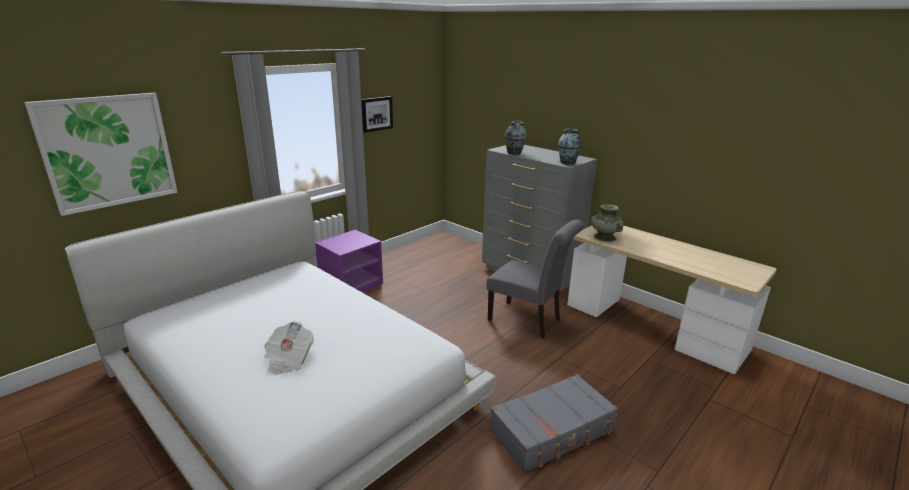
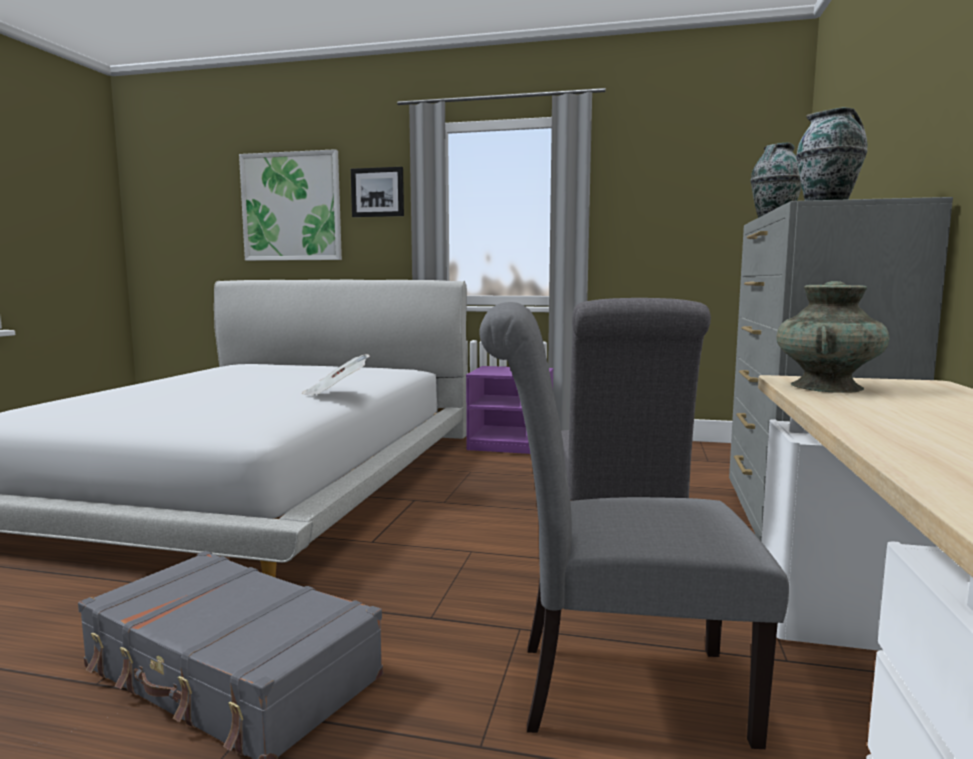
camera: 60 degrees right, 15 degrees down
newspaper [264,321,314,375] -> newspaper moved to [301,354,370,395]
picture [361,96,393,133] -> picture moved to [351,167,404,217]
none -> grey chair [479,302,789,749]

